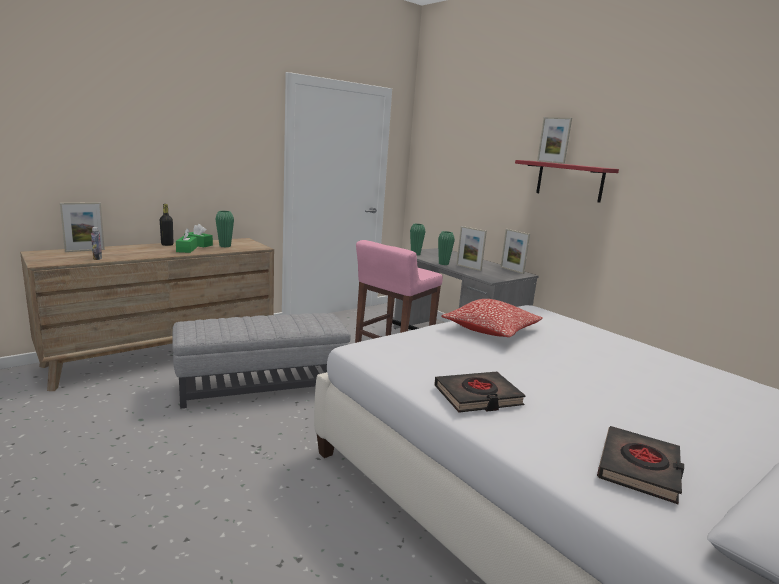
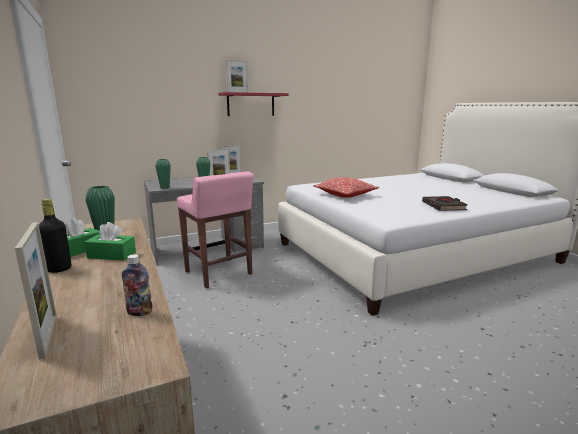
camera: 75 degrees left, 0 degrees up
grey ottoman [172,313,351,409] -> none
black book [597,426,684,504] -> none

